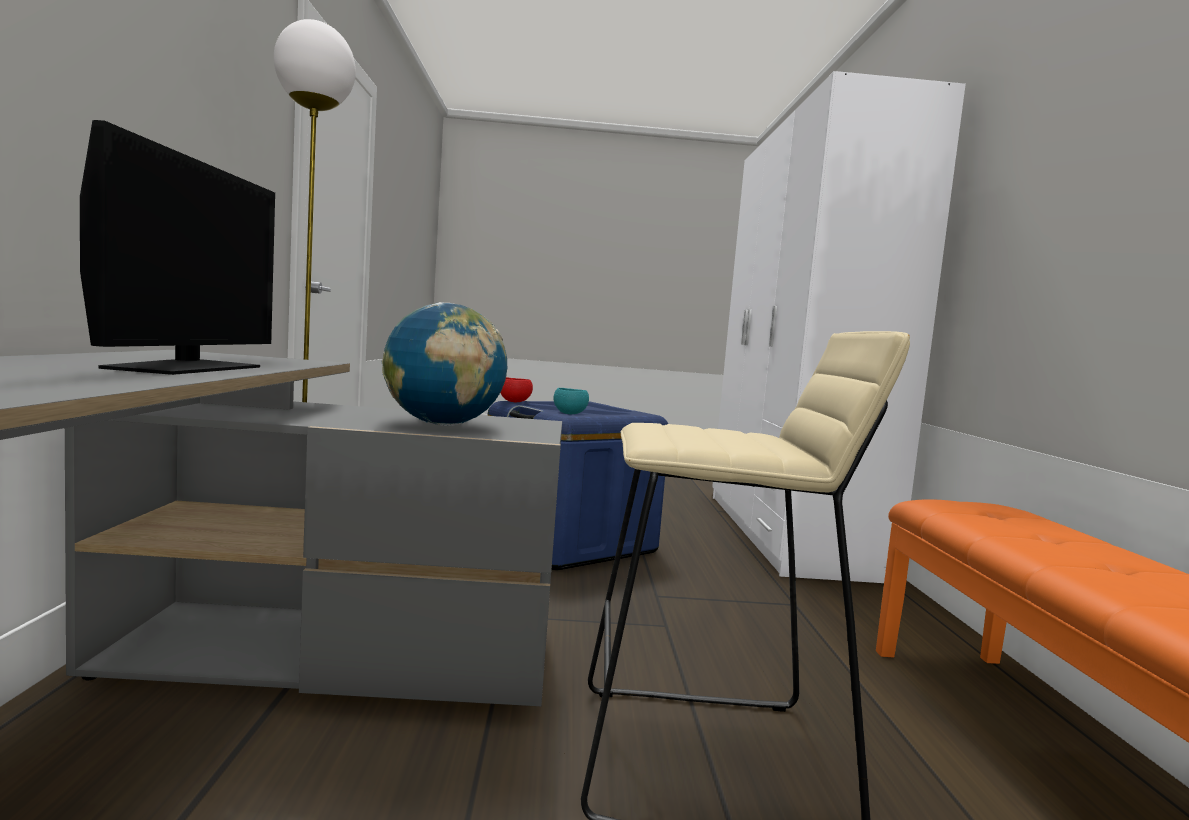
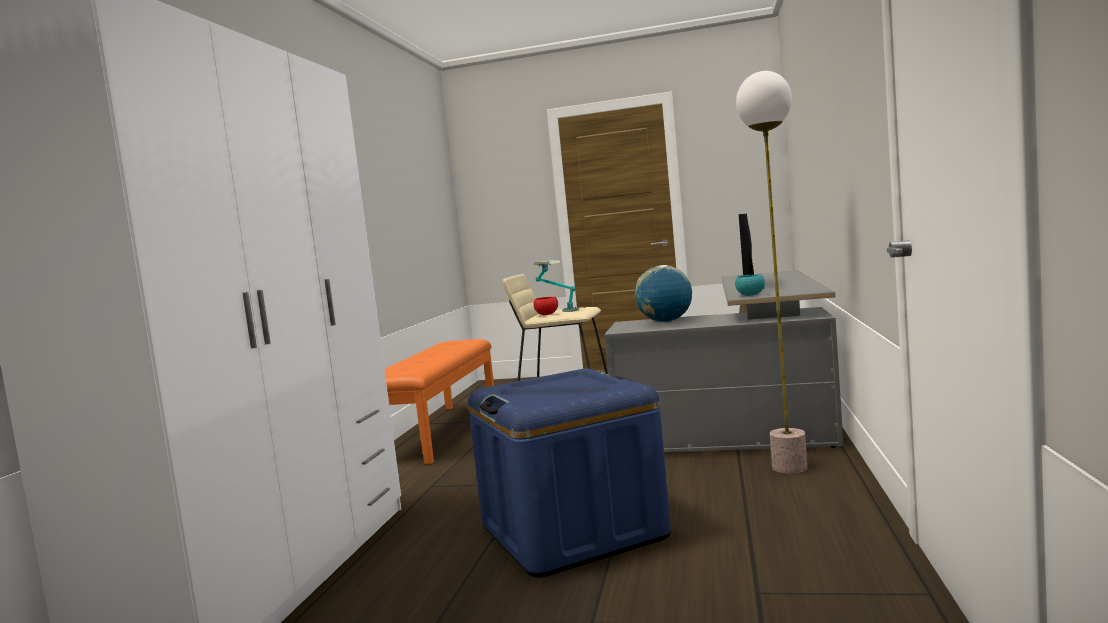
camera: 165 degrees left, 0 degrees up
red bowl [500,377,533,402] -> red bowl moved to [534,297,558,315]
turquoise bowl [553,388,589,414] -> turquoise bowl moved to [735,274,765,296]
none -> table lamp [533,260,579,312]

